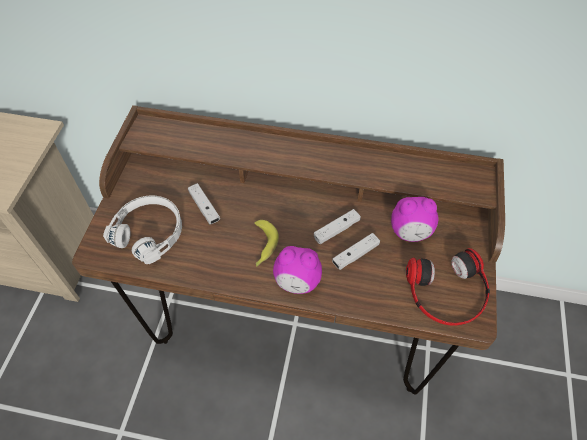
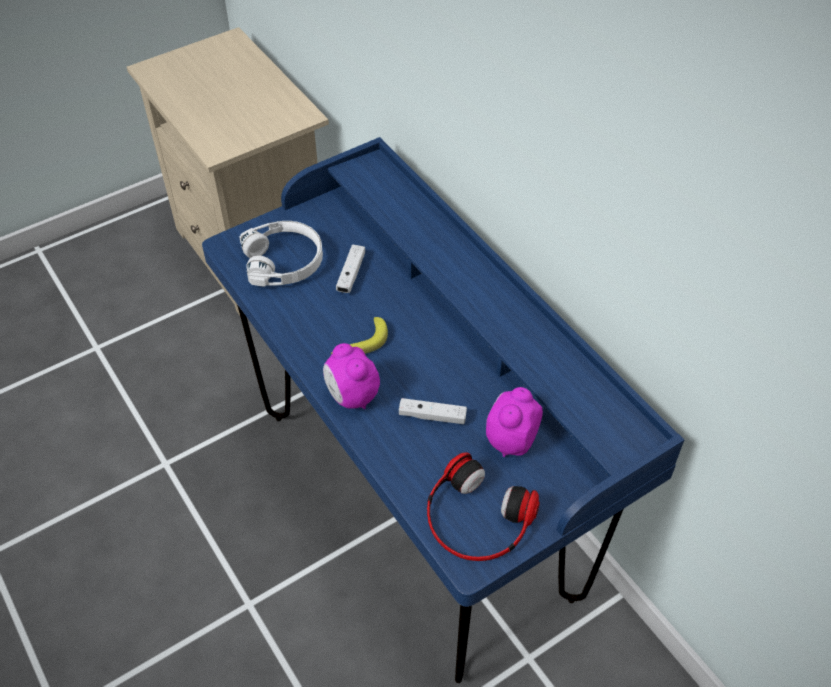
camera: 45 degrees right, 5 degrees down
brown desk [72,105,505,395] -> blue desk [202,137,684,683]
white game controller [314,209,361,244] -> none
alarm clock [391,197,438,242] -> alarm clock turned 75 degrees clockwise [486,387,543,457]

